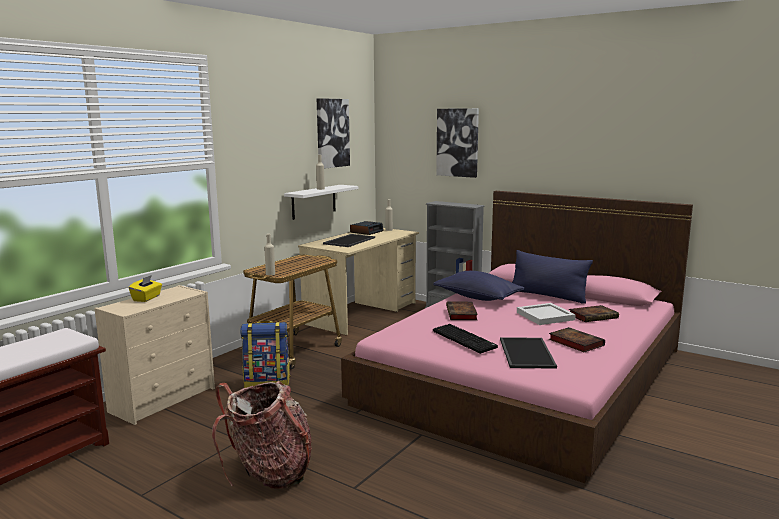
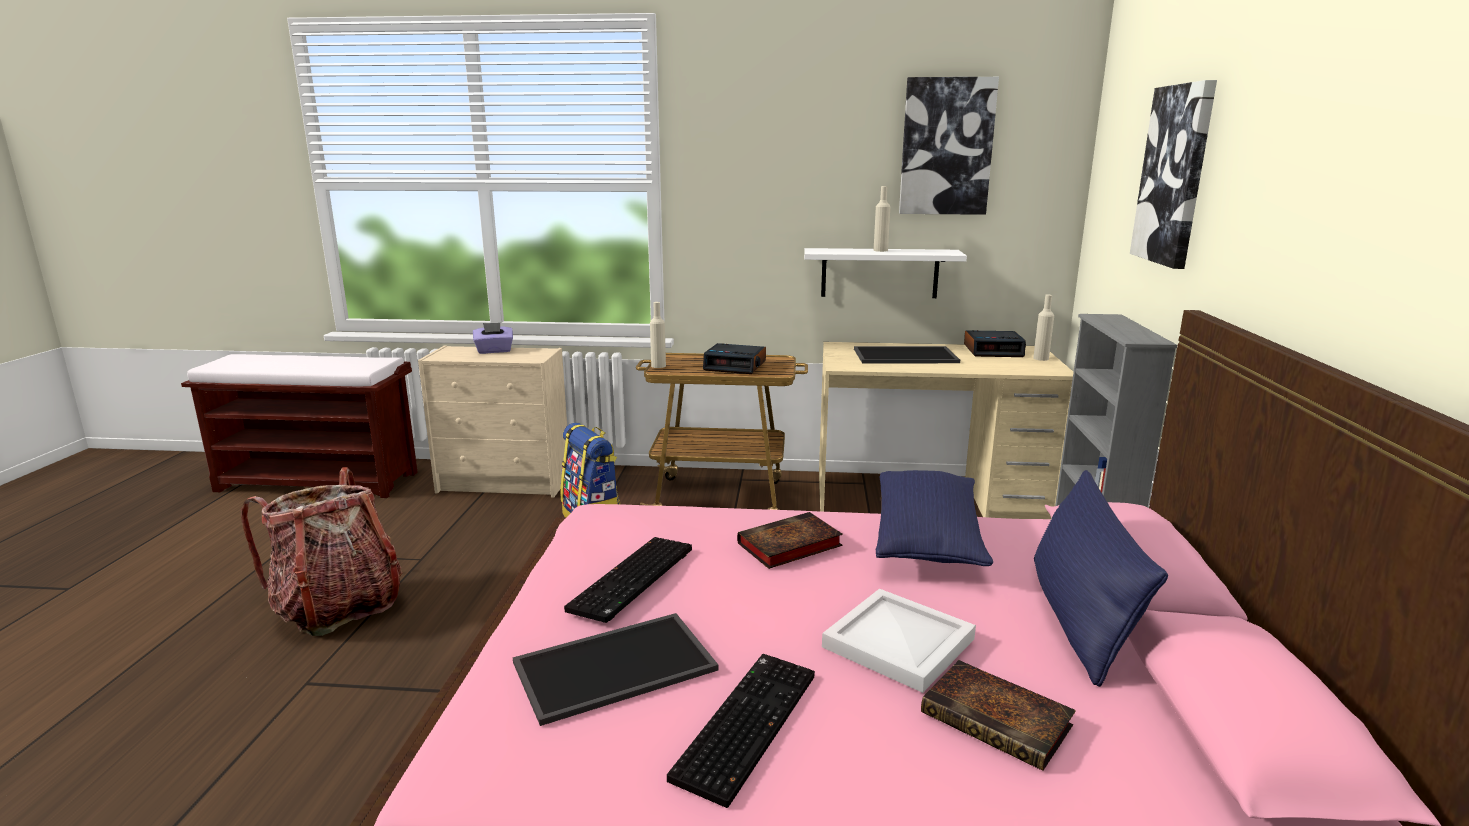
camera: 60 degrees right, 5 degrees up
yellow tissue box [129,275,162,302] -> purple tissue box [473,323,513,354]
book [549,327,605,352] -> keyboard [667,654,815,808]
none -> alarm clock [703,343,766,374]

